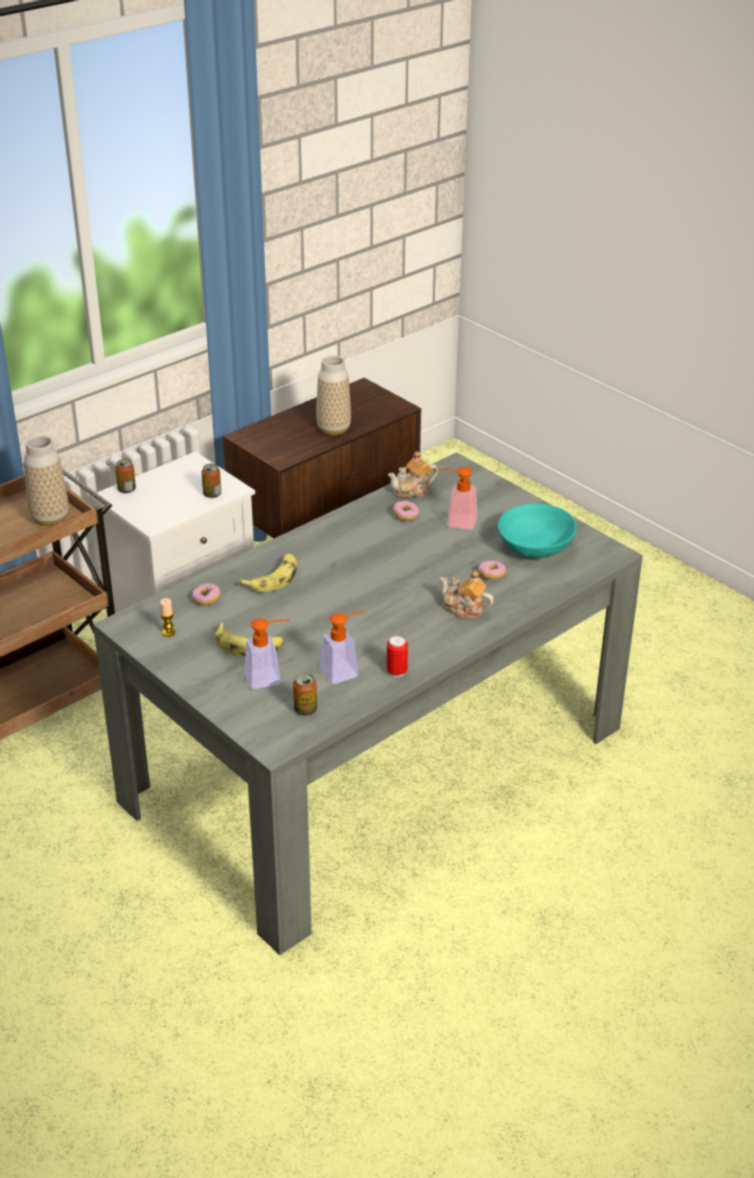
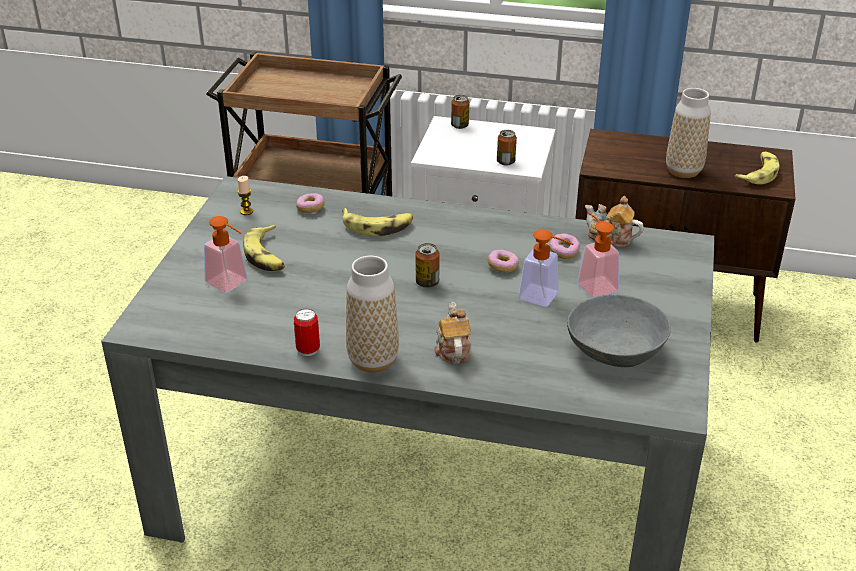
camera: 55 degrees right, 0 degrees up
vase [24,435,69,526] -> vase moved to [346,256,399,373]
can [293,673,317,716] -> can moved to [415,243,440,288]
soap dispenser [320,611,366,684] -> soap dispenser moved to [519,229,573,307]
donut [478,561,506,579] -> donut moved to [488,250,519,273]
turquoise bowl [498,504,577,558] -> grey bowl [567,294,671,367]
none -> banana [735,152,780,185]

